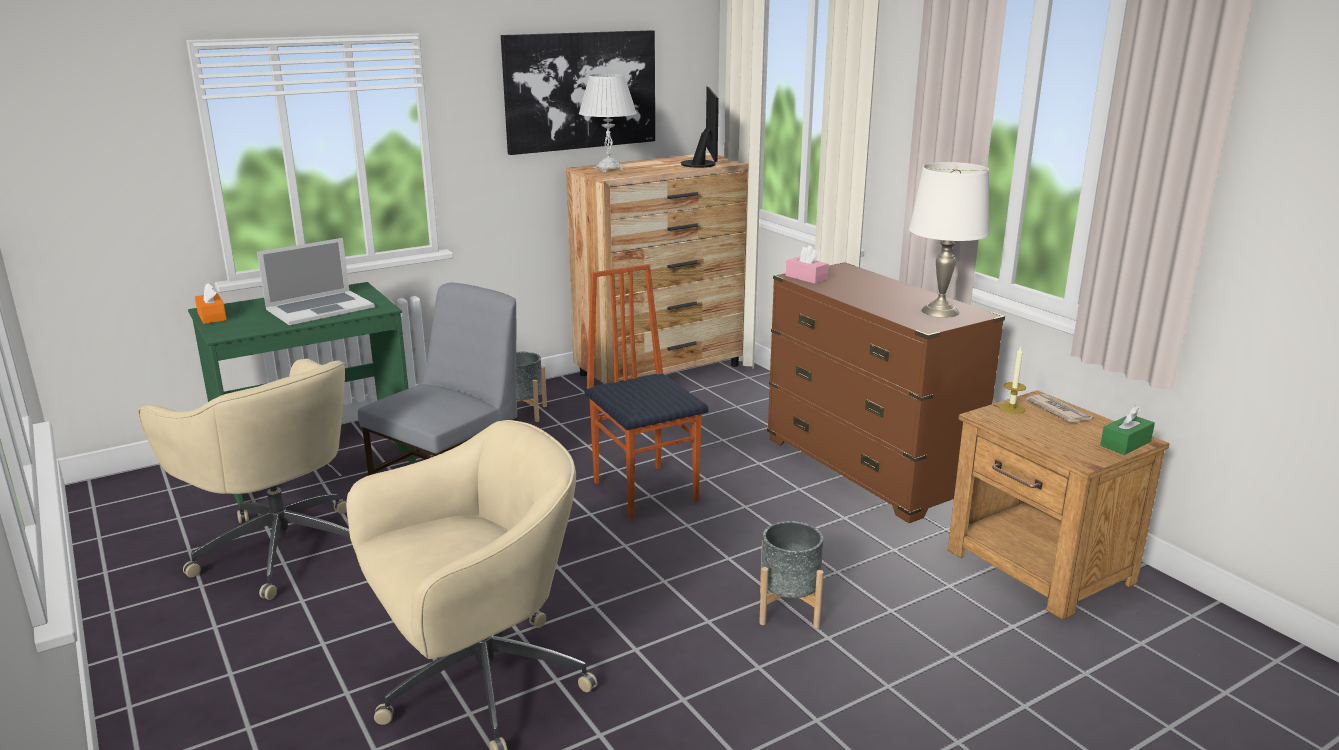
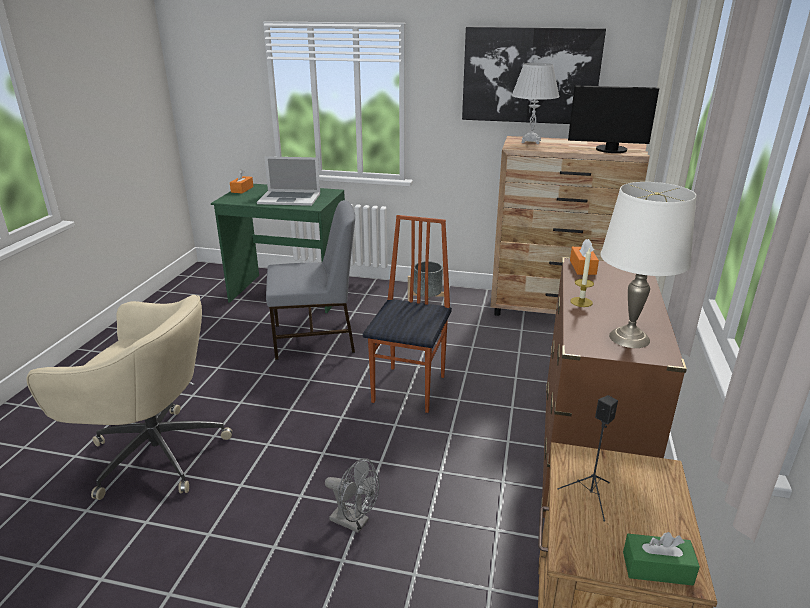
camera: 45 degrees right, 5 degrees up
beige office chair [138,359,350,600] -> none
monitor [680,87,719,168] -> monitor turned 60 degrees clockwise [568,85,659,153]
grey planter [759,521,824,628] -> grey fan [325,458,379,533]
pink tissue box [786,246,829,284] -> orange tissue box [570,239,599,275]
candle [999,346,1026,414] -> candle moved to [570,247,594,307]
newspaper [1026,394,1093,423] -> none
none -> black speaker [558,395,618,522]

